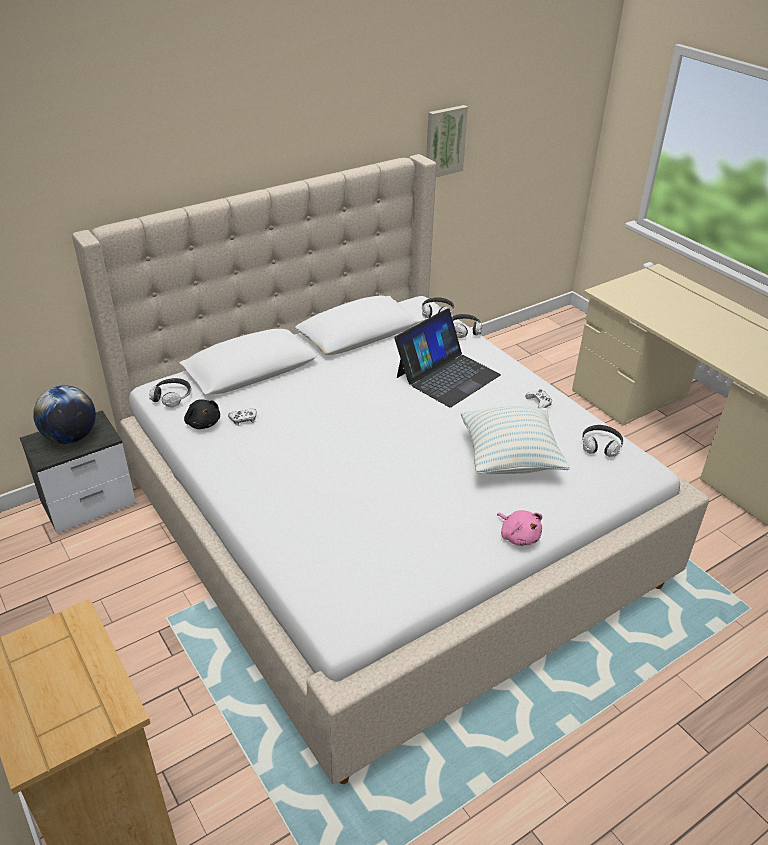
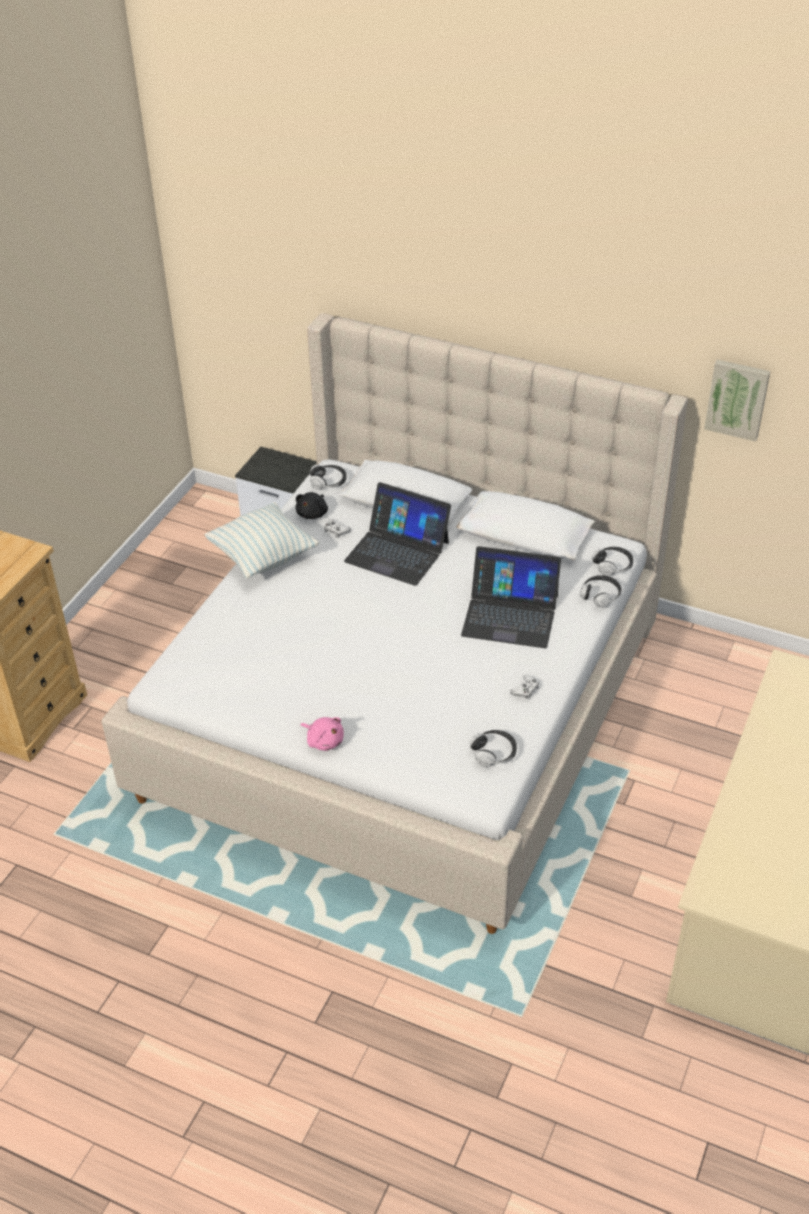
camera: 60 degrees right, 5 degrees up
globe [33,385,96,444] -> none
pillow [461,406,570,474] -> pillow moved to [204,502,319,579]
pink plush toy [497,510,542,546] -> pink plush toy turned 75 degrees counterclockwise [301,717,344,751]
none -> laptop [344,482,451,586]

